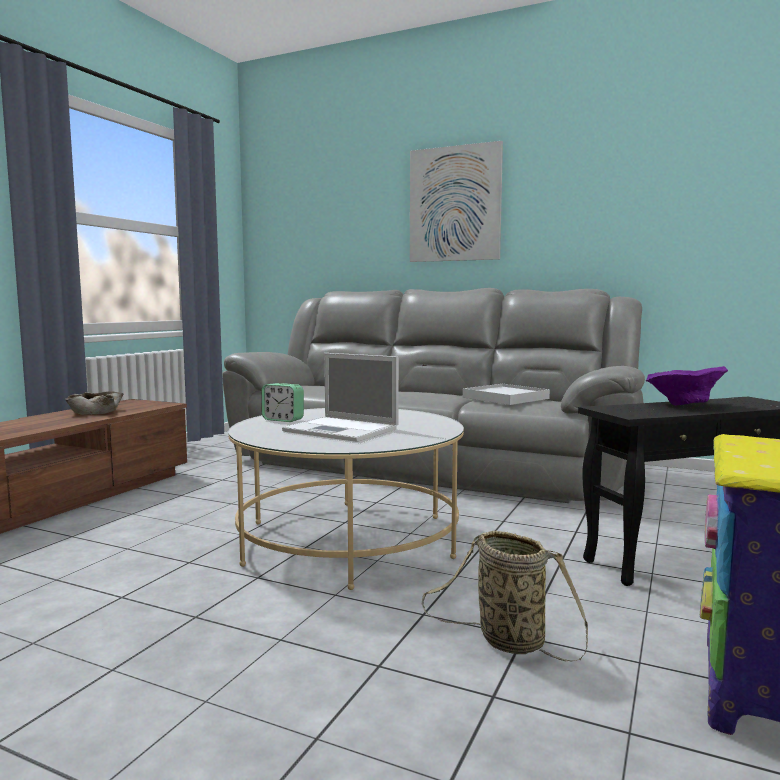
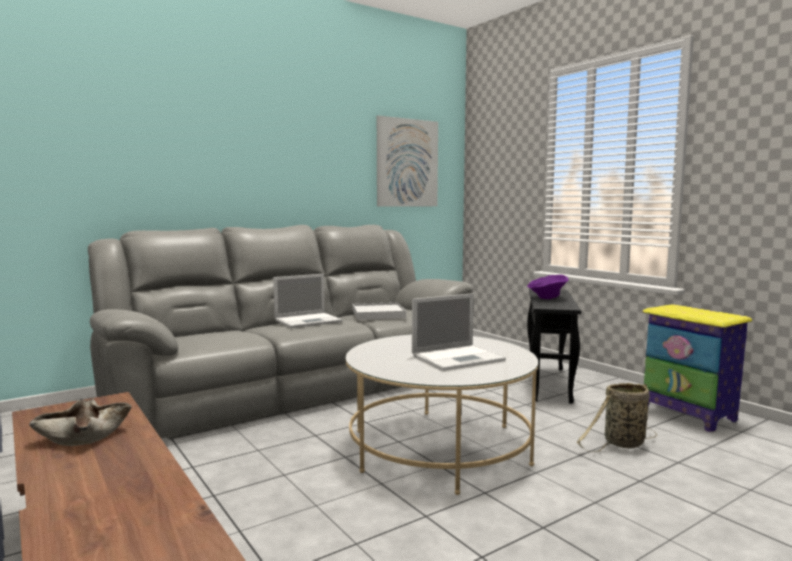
camera: 60 degrees left, 0 degrees up
alarm clock [262,383,304,422] -> none
picture [410,141,503,262] -> picture moved to [377,116,438,207]
none -> laptop [273,274,342,328]

